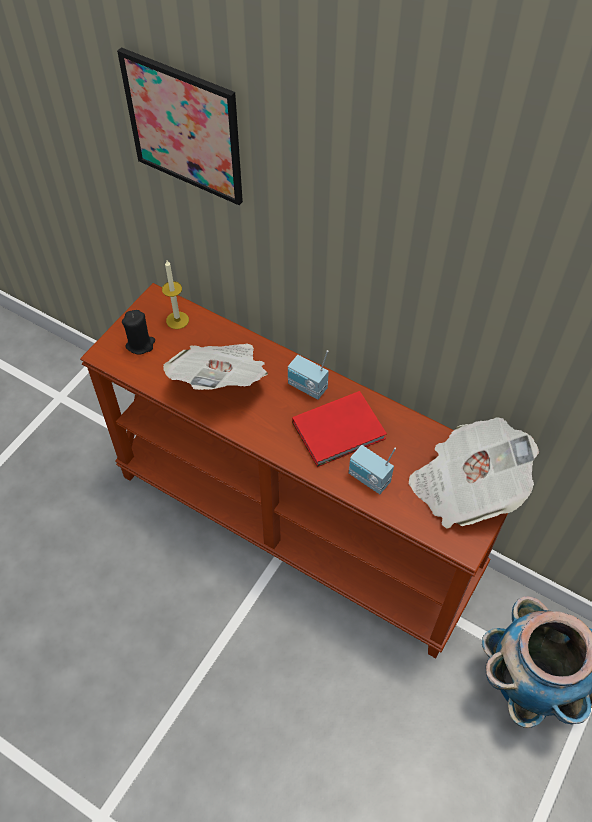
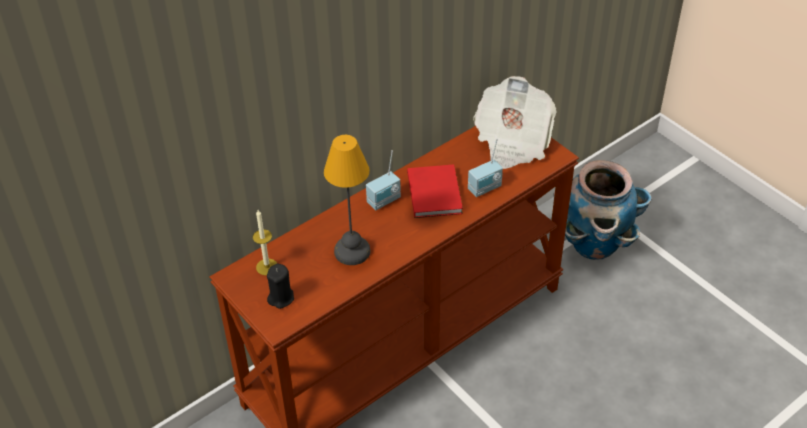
camera: 70 degrees left, 10 degrees down
picture [117,47,243,205] -> none
newspaper [163,343,268,390] -> table lamp [324,135,370,265]

